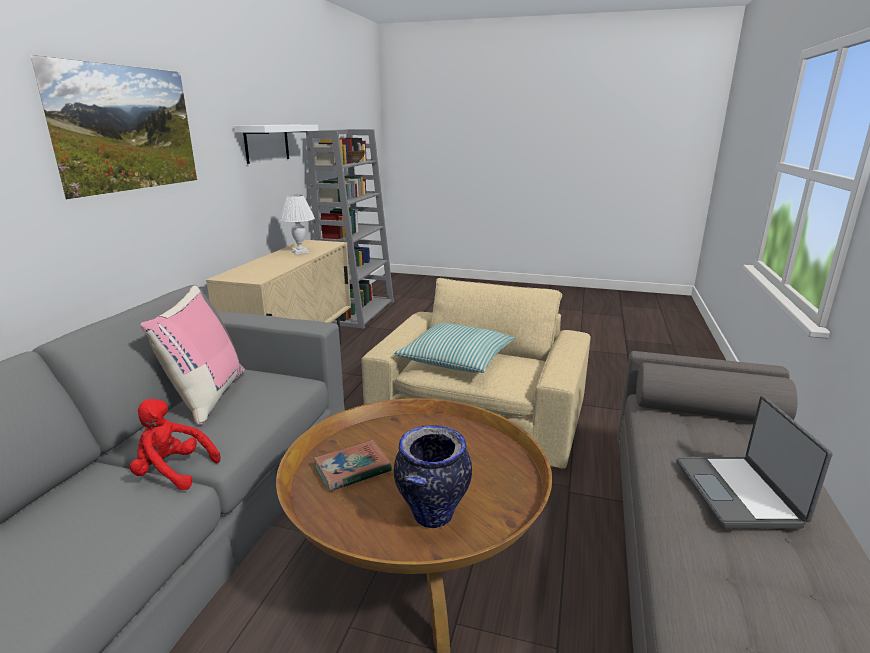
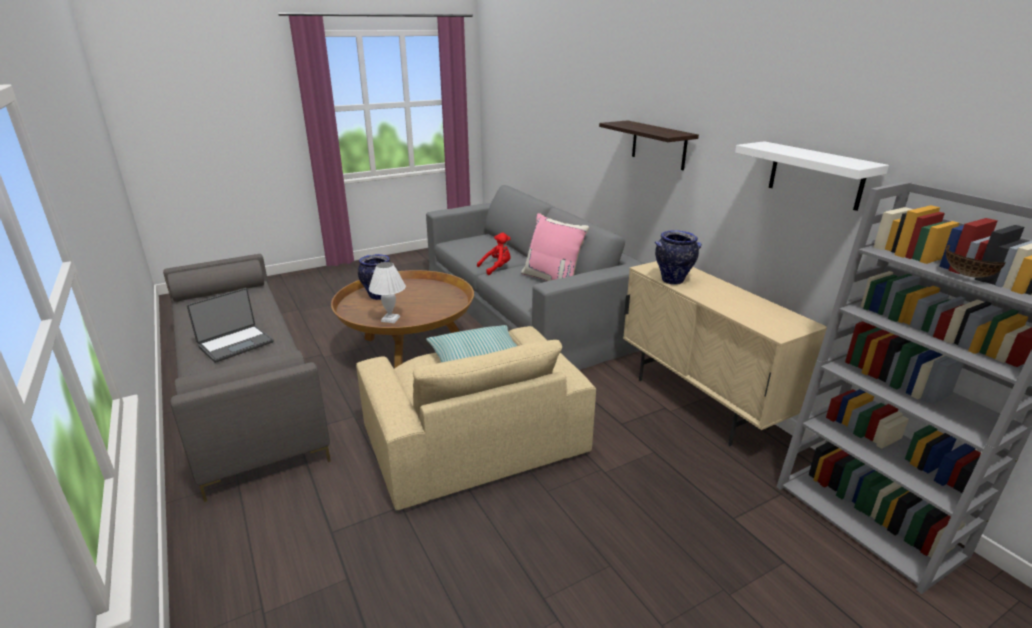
camera: 135 degrees right, 5 degrees up
picture [30,55,197,200] -> shelf [599,120,699,170]
white table lamp [279,194,315,254] -> white table lamp moved to [369,262,406,323]
book [314,439,392,492] -> none
laptop [676,396,832,529] -> laptop turned 90 degrees clockwise [187,288,274,363]
none -> vase [655,230,702,285]

